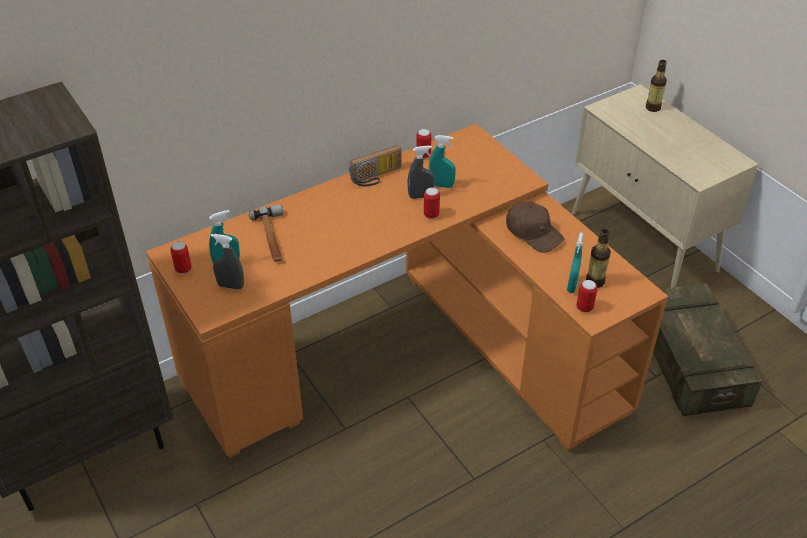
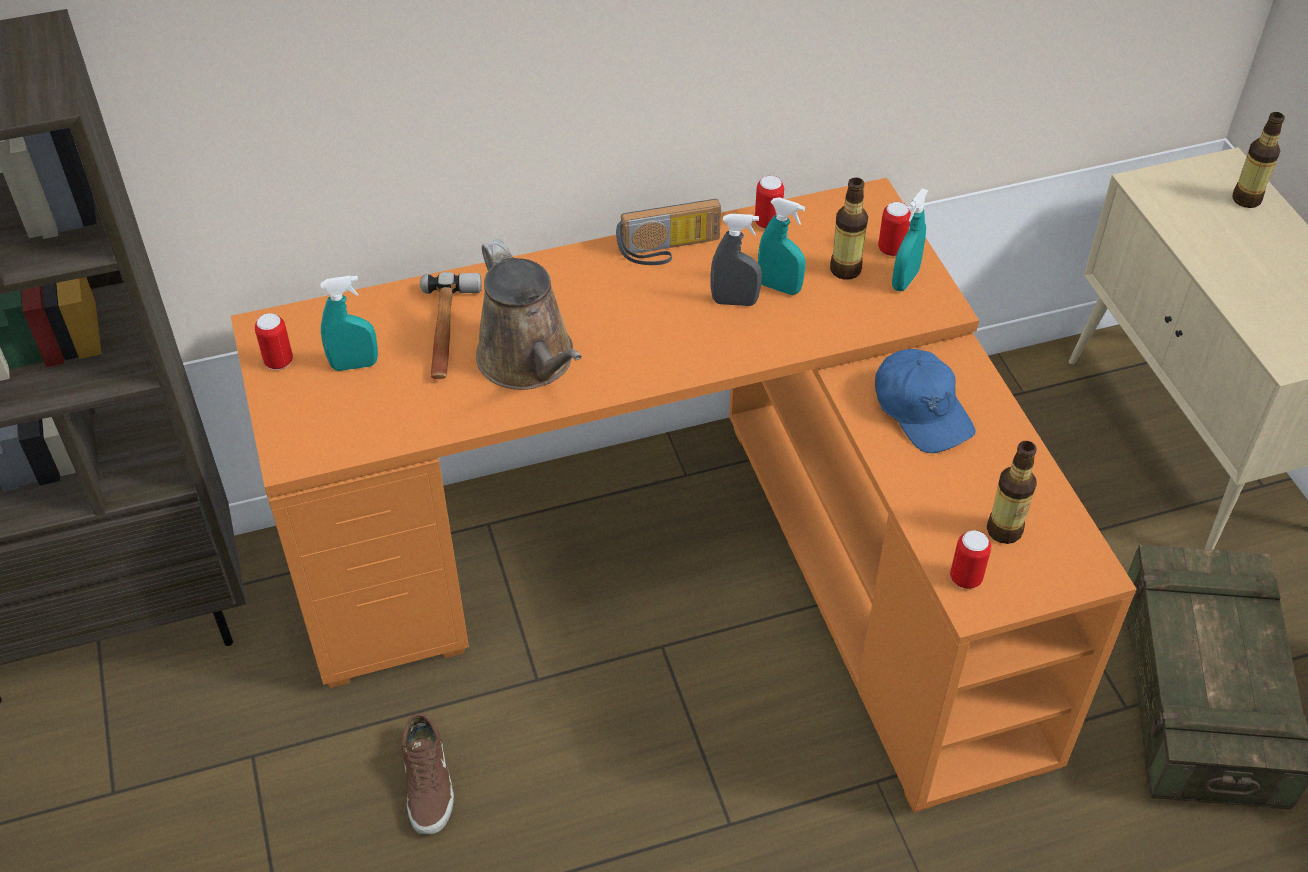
camera: 15 degrees right, 5 degrees up
grey spray bottle [211,234,244,290] -> none
can [424,188,440,218] -> can moved to [878,202,911,256]
brown cap [506,202,564,253] -> blue cap [875,349,976,453]
turquoise spray bottle [567,232,584,293] -> turquoise spray bottle moved to [892,188,928,291]
none -> brown shoe [401,713,454,835]
none -> brown watering can [476,239,582,390]
none -> bottle [830,177,868,280]

